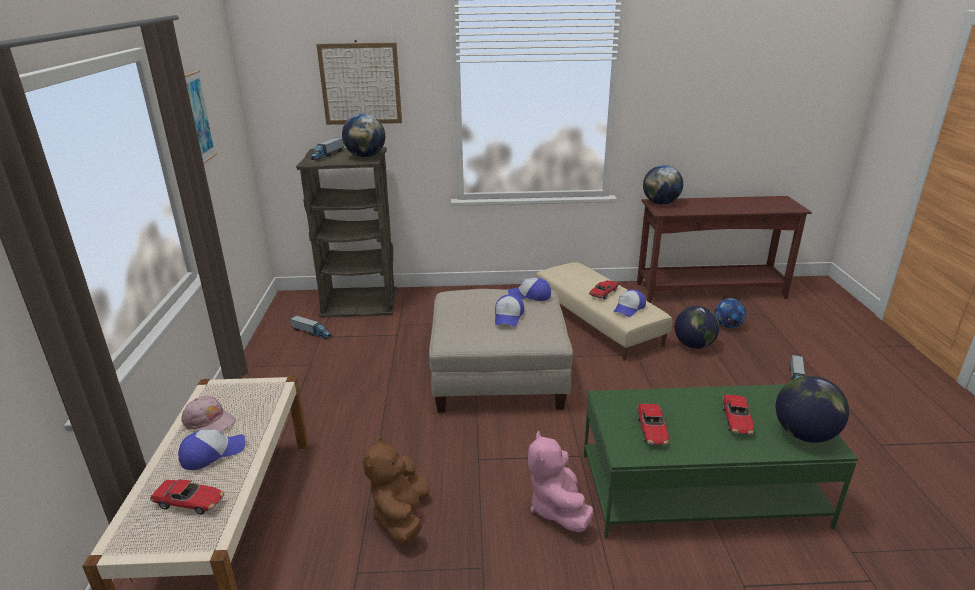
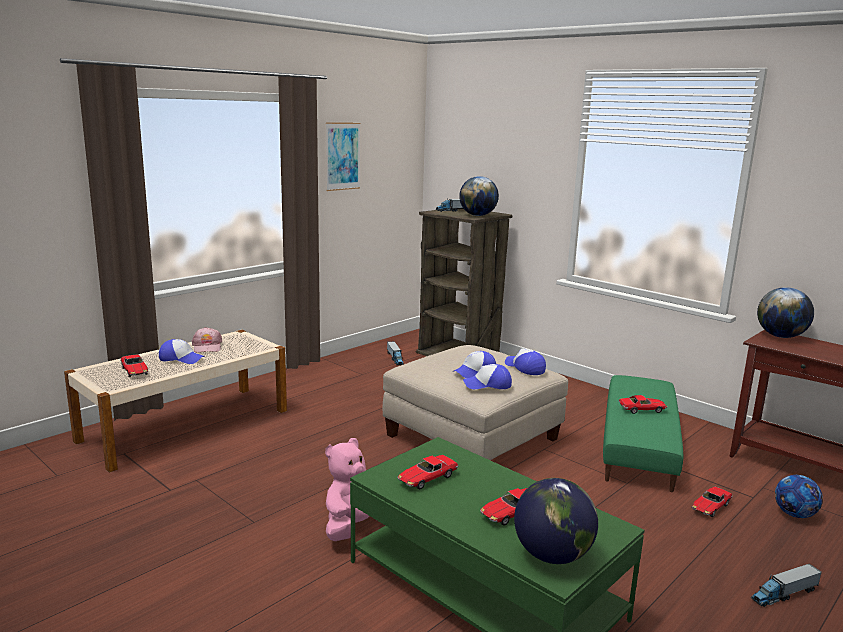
camera: 45 degrees right, 10 degrees down
picture [316,40,402,125] -> none
brown plush toy [363,437,430,544] -> none
beige ottoman [536,262,672,361] -> green ottoman [603,375,683,492]
cap [614,289,646,317] -> cap moved to [463,364,512,389]
globe [675,306,719,349] -> toy car [692,486,733,517]

